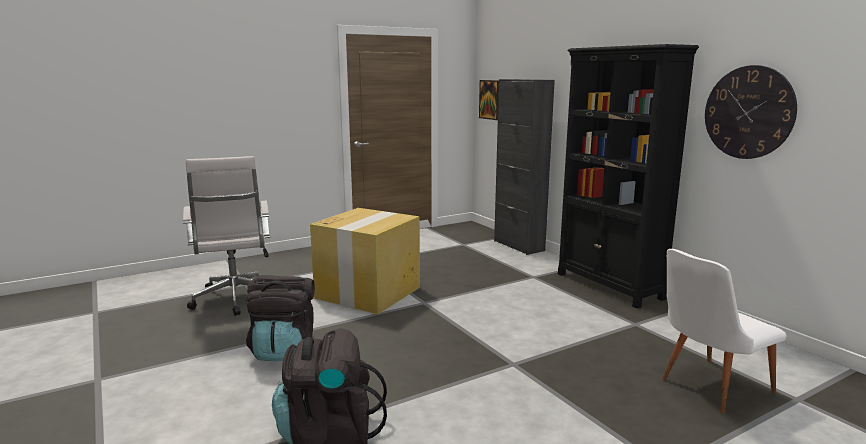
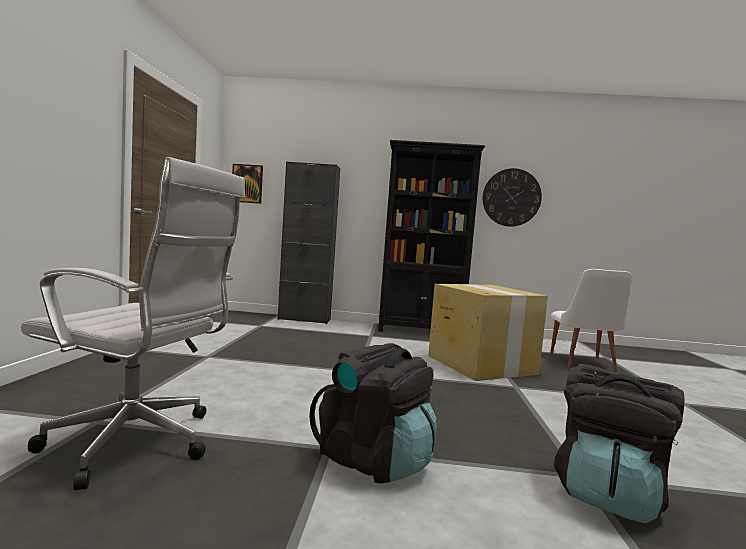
camera: 55 degrees left, 10 degrees down
cardboard box [310,208,420,314] -> cardboard box moved to [428,284,548,381]

